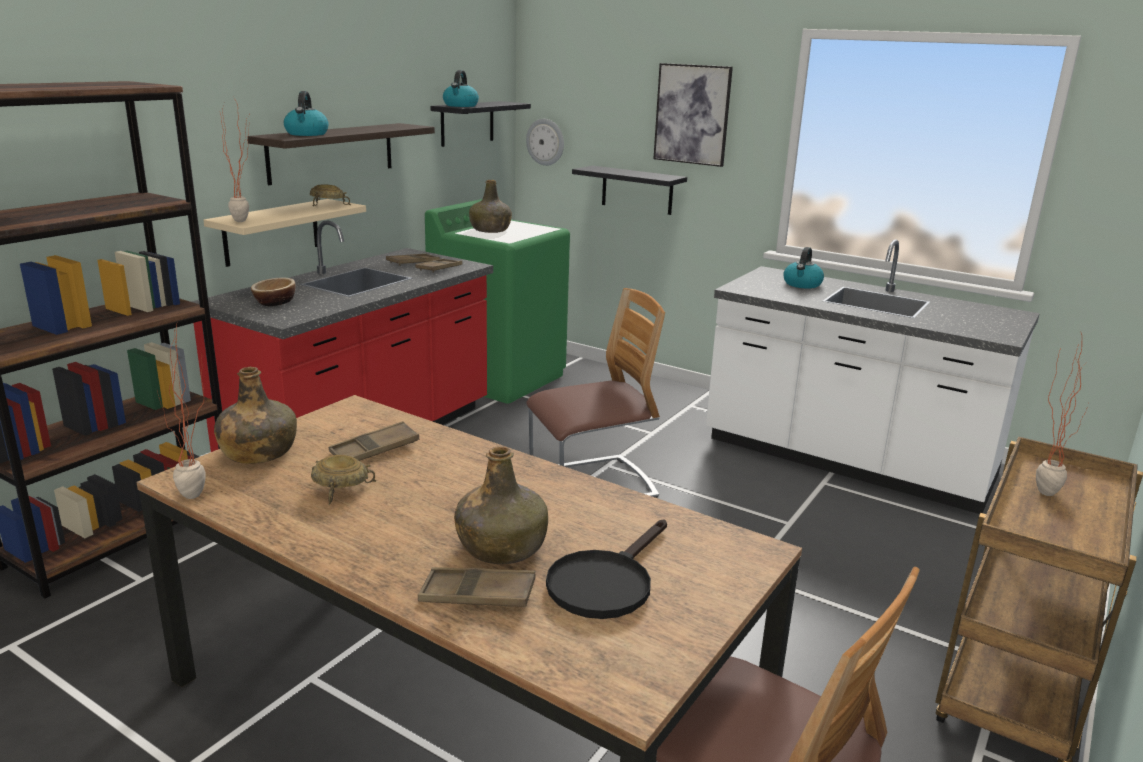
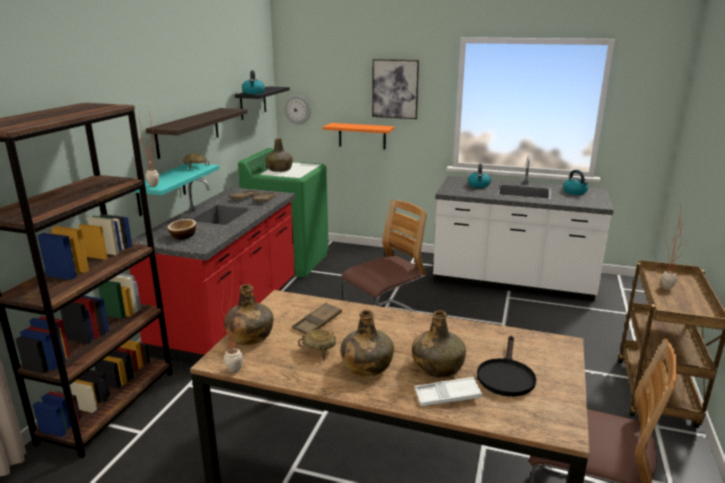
camera: 15 degrees left, 0 degrees up
beige shelf [203,199,366,267] -> turquoise shelf [134,163,220,216]
kettle [284,91,329,136] -> kettle moved to [563,170,588,195]
brown tray [418,567,536,607] -> white tray [415,377,482,406]
black shelf [572,166,687,215] -> orange shelf [323,123,394,150]
none -> green bottle [340,310,394,376]

